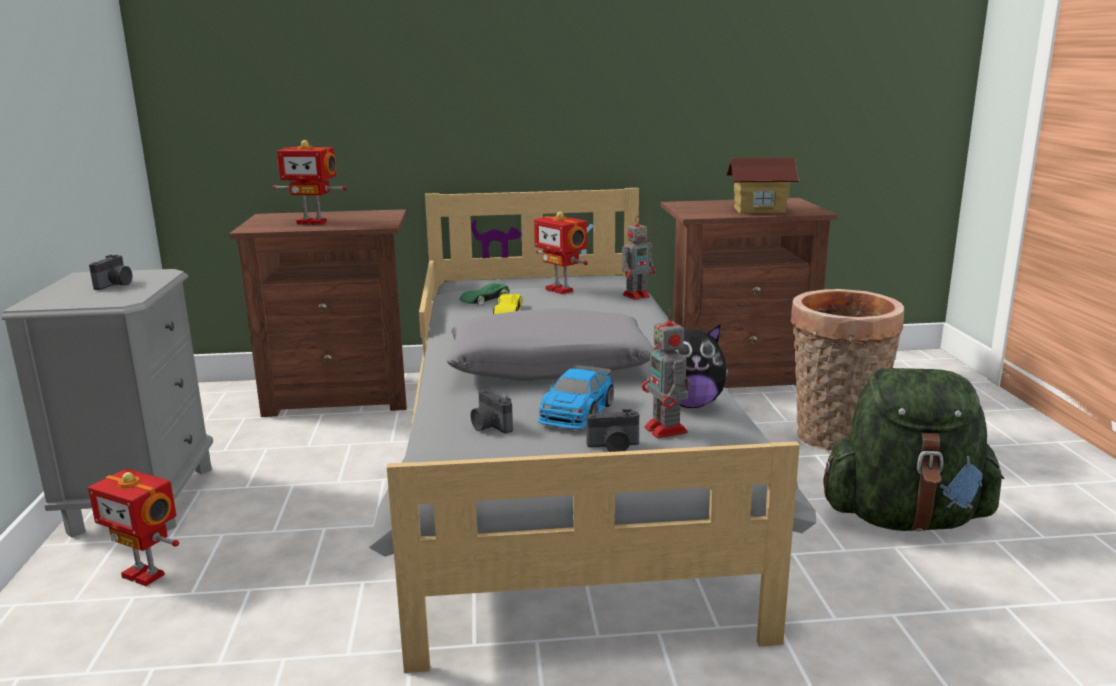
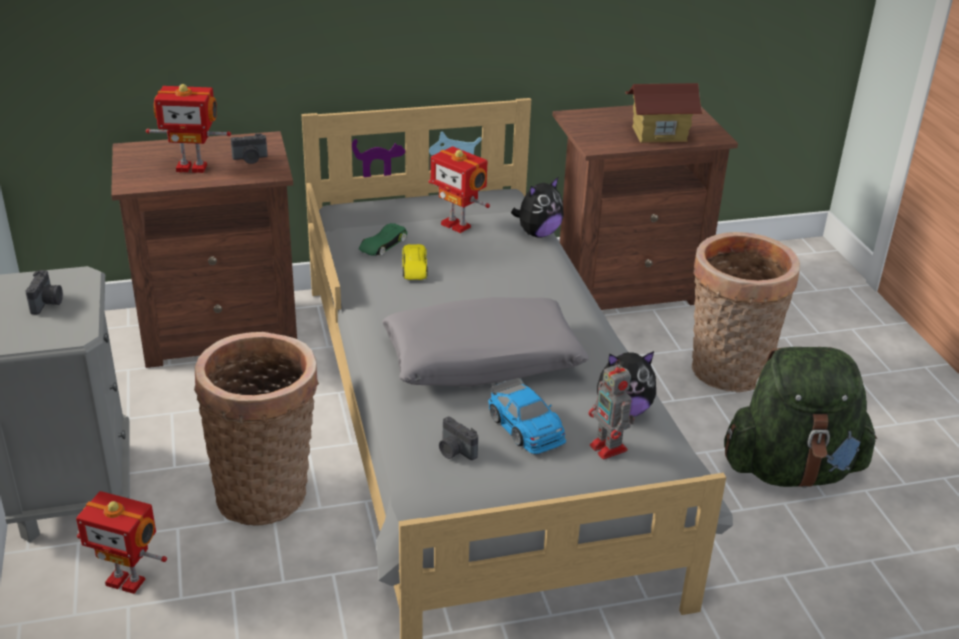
camera: 10 degrees left, 15 degrees up
toy car [538,365,614,429] -> toy car turned 45 degrees counterclockwise [488,378,566,454]
camera [586,409,639,452] -> camera moved to [231,133,267,164]
toy robot [622,216,655,300] -> plush toy [511,176,564,238]
none -> basket [194,332,319,526]

